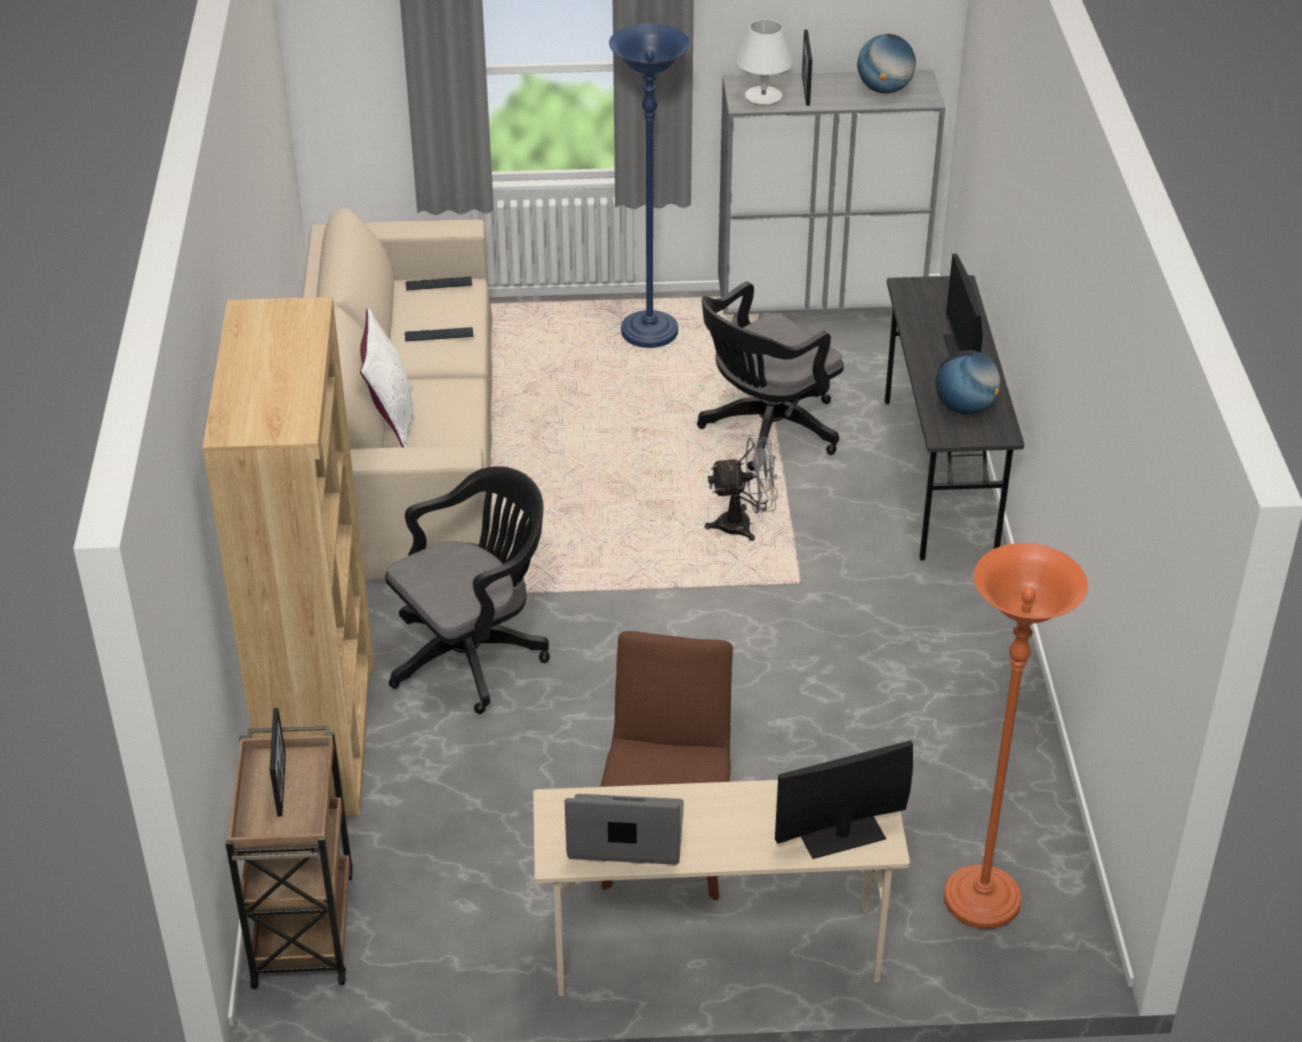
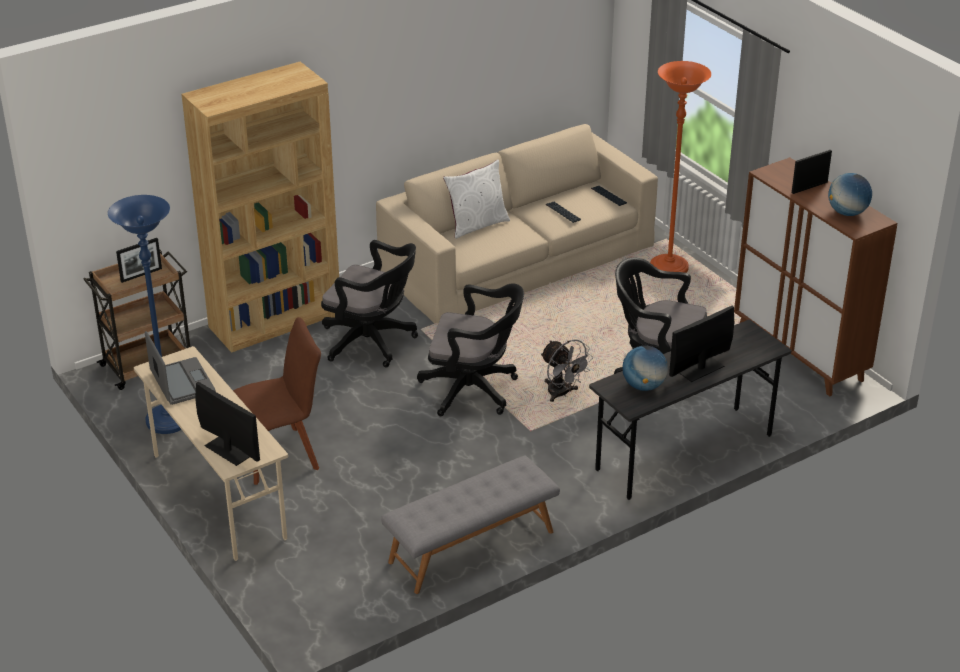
camera: 60 degrees right, 5 degrees down
blue floor lamp [609,23,690,348] -> blue floor lamp moved to [108,195,182,434]
grey cabinet [718,70,945,326] -> brown cabinet [734,157,897,396]
white table lamp [737,19,793,106] -> none
orange floor lamp [944,543,1088,929] -> orange floor lamp moved to [650,61,711,273]
none -> grey bench [381,456,560,594]
none -> black office chair [417,283,524,416]

